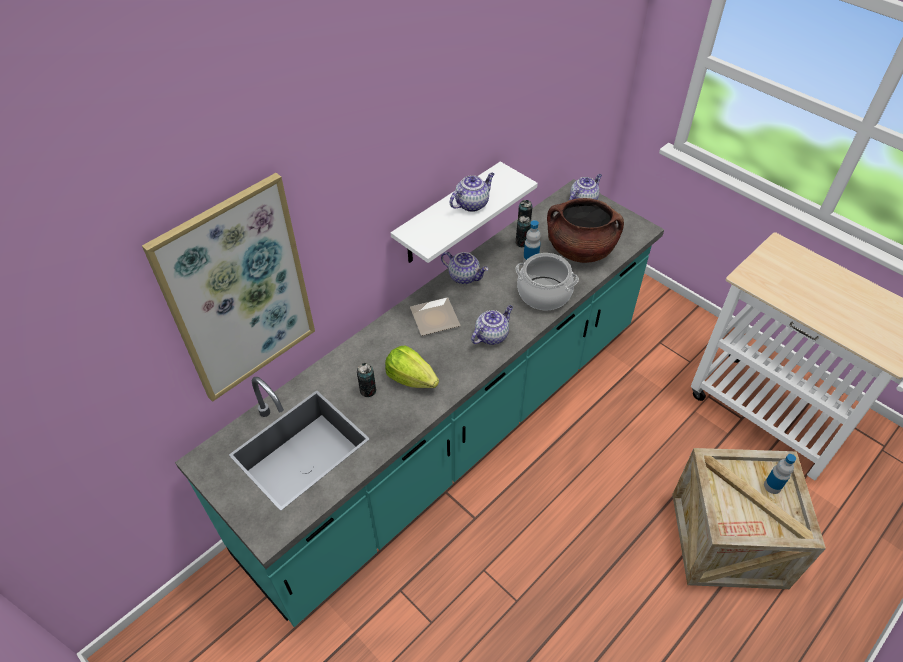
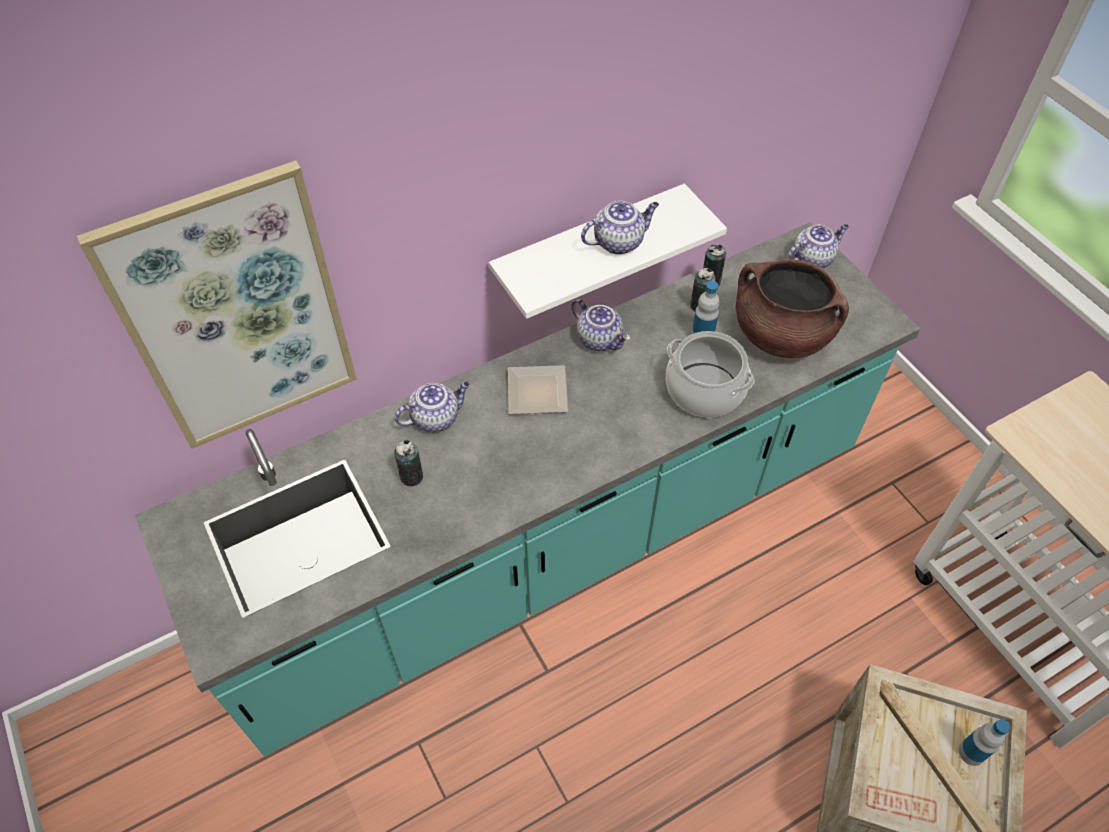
camera: 15 degrees right, 5 degrees up
lettuce [385,345,439,388] -> none
teapot [471,305,513,345] -> teapot moved to [395,382,470,432]

